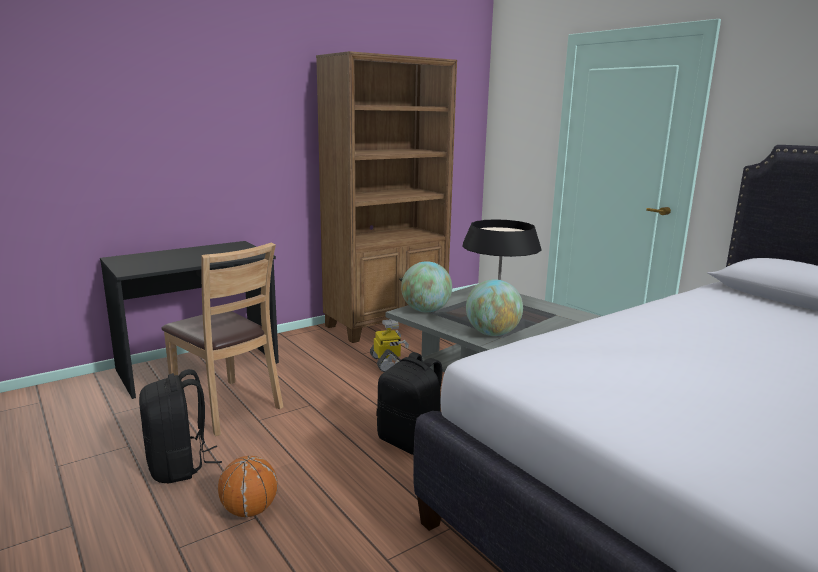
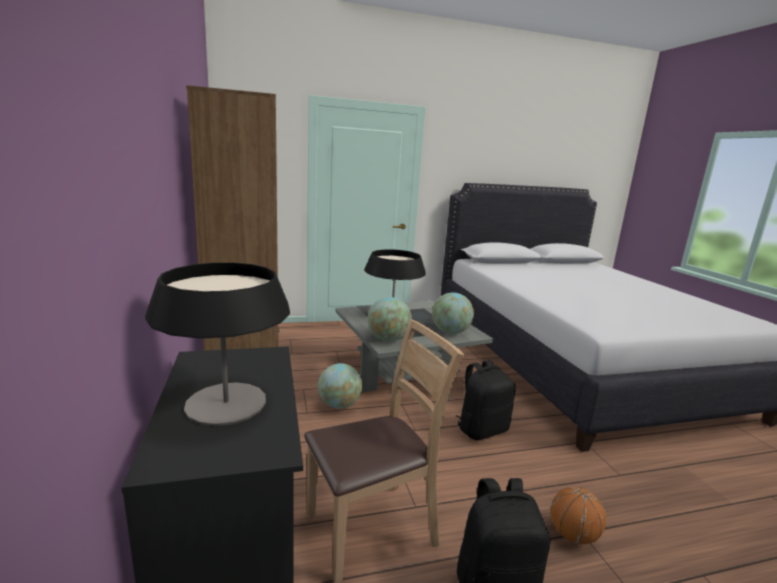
camera: 70 degrees left, 0 degrees up
toy robot [370,319,409,372] -> globe [318,363,362,409]
none -> table lamp [145,263,290,426]

